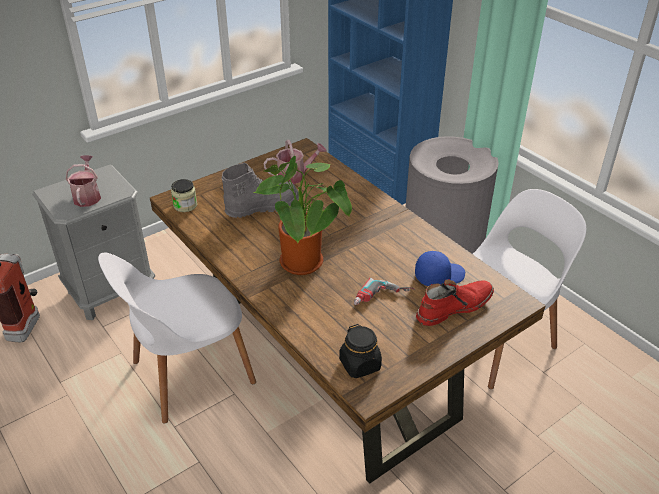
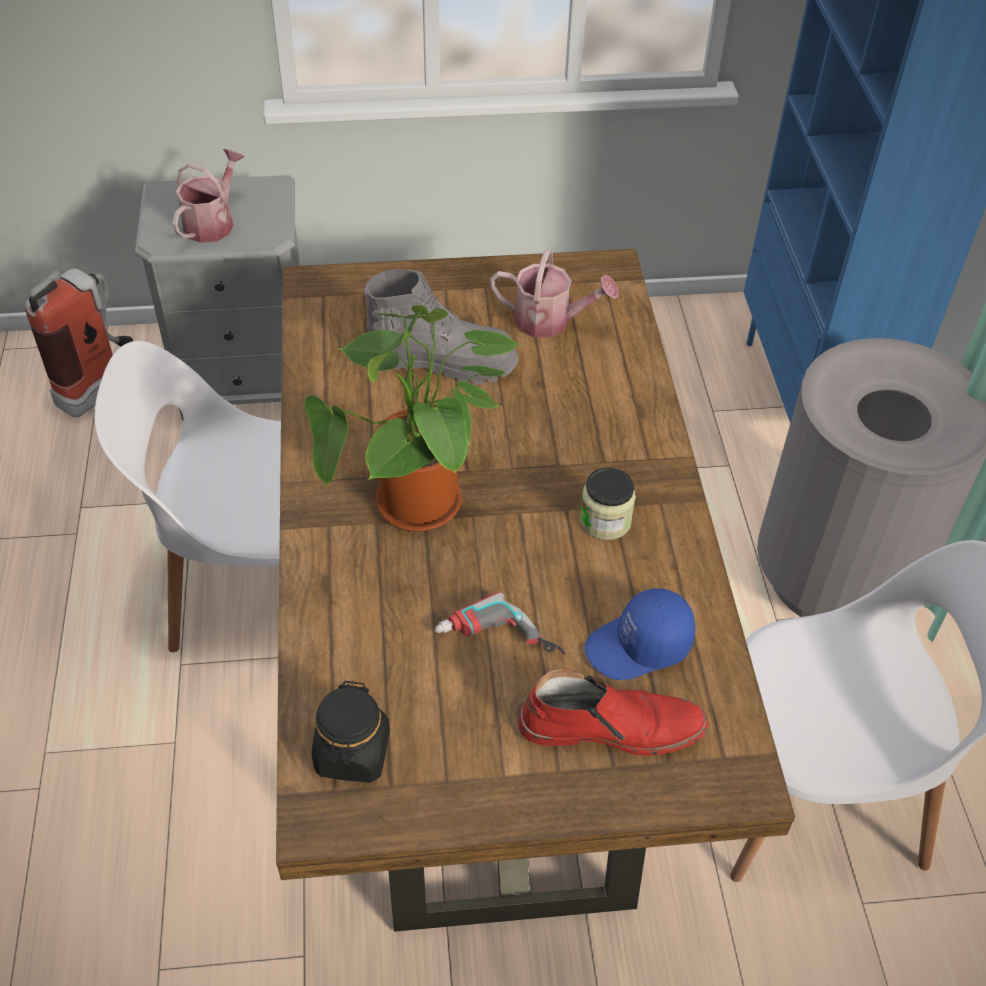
camera: 30 degrees right, 10 degrees up
jar [171,179,197,212] -> jar moved to [580,468,636,540]
blue cap [415,251,465,286] -> blue cap turned 150 degrees clockwise [585,588,695,680]

